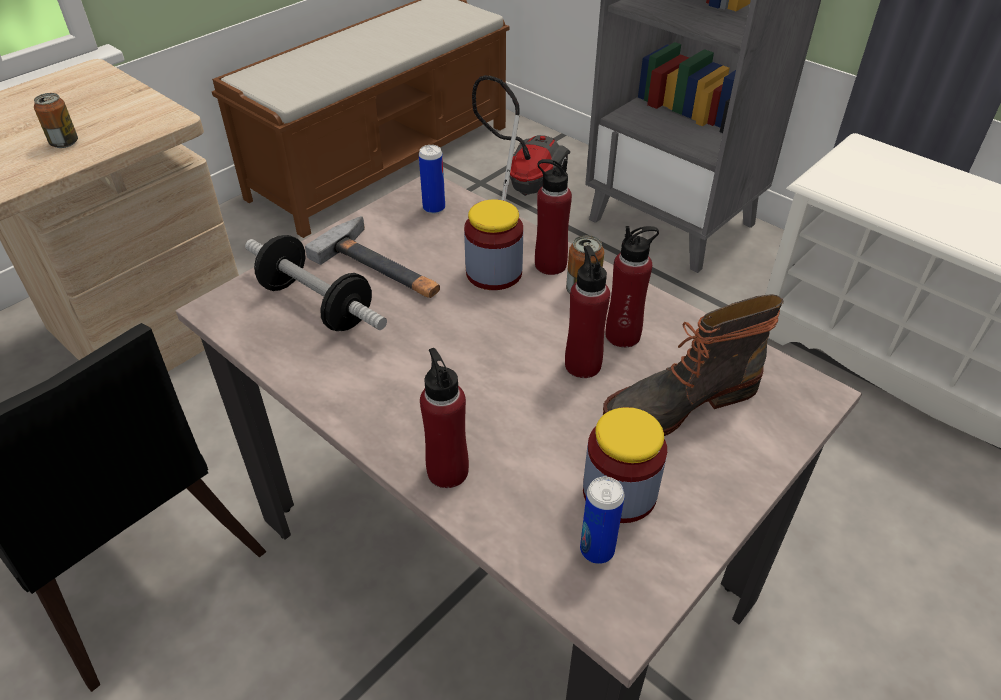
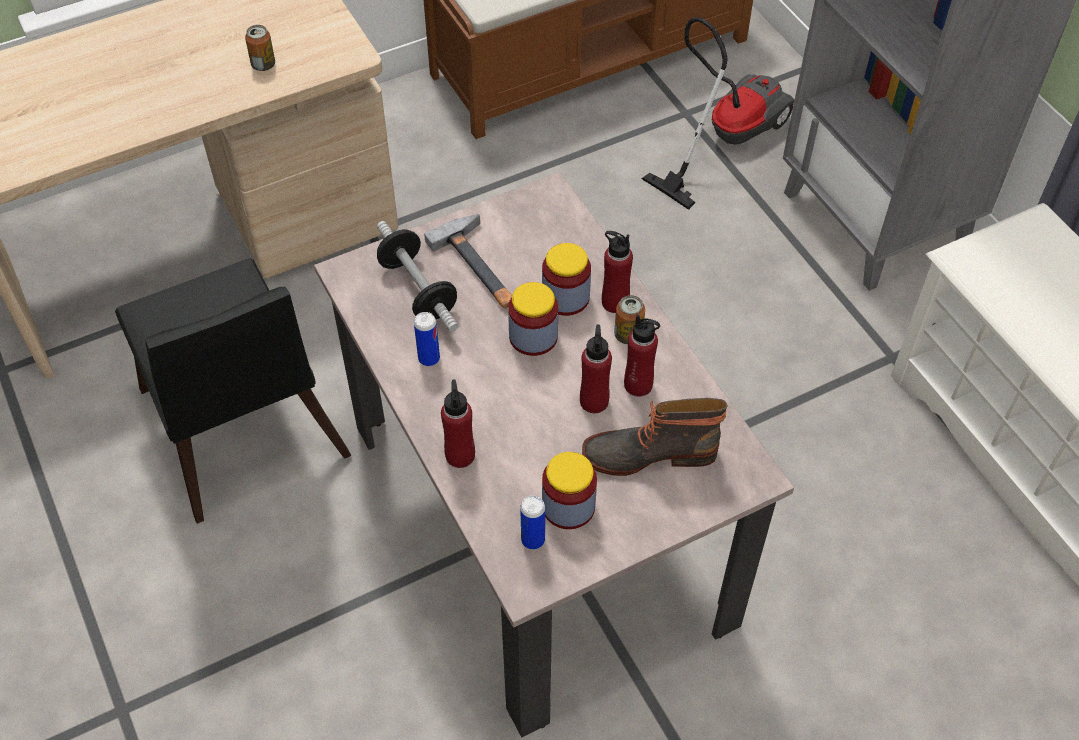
camera: 20 degrees right, 10 degrees up
can [419,145,445,214] -> can moved to [414,312,440,366]
none -> jar [508,282,558,356]

